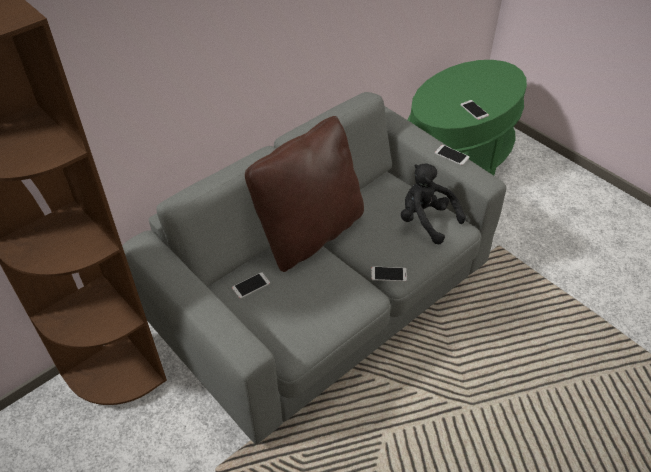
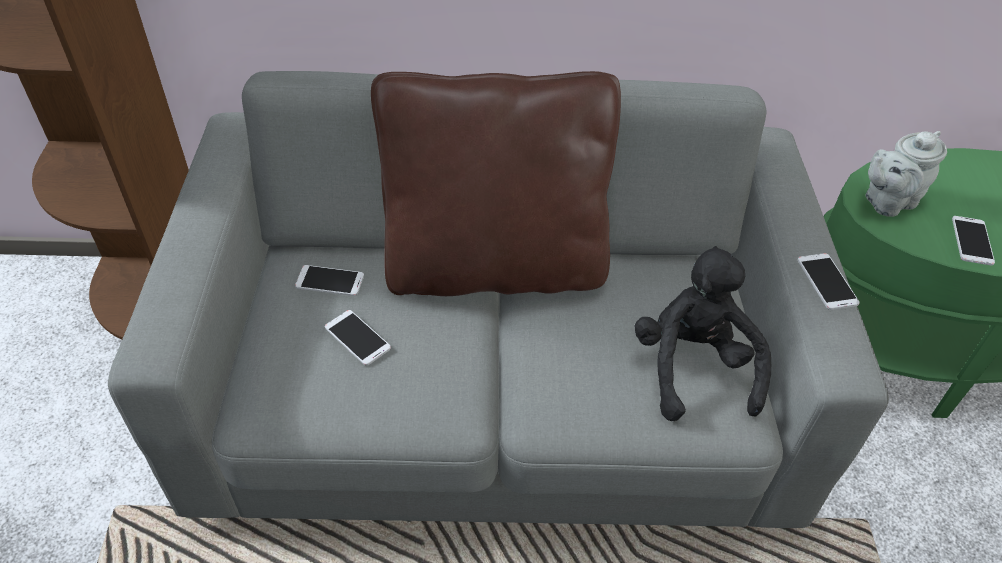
camera: 40 degrees right, 0 degrees up
phone [371,266,407,282] -> phone moved to [325,310,391,366]
none -> grey teapot [866,131,947,217]

